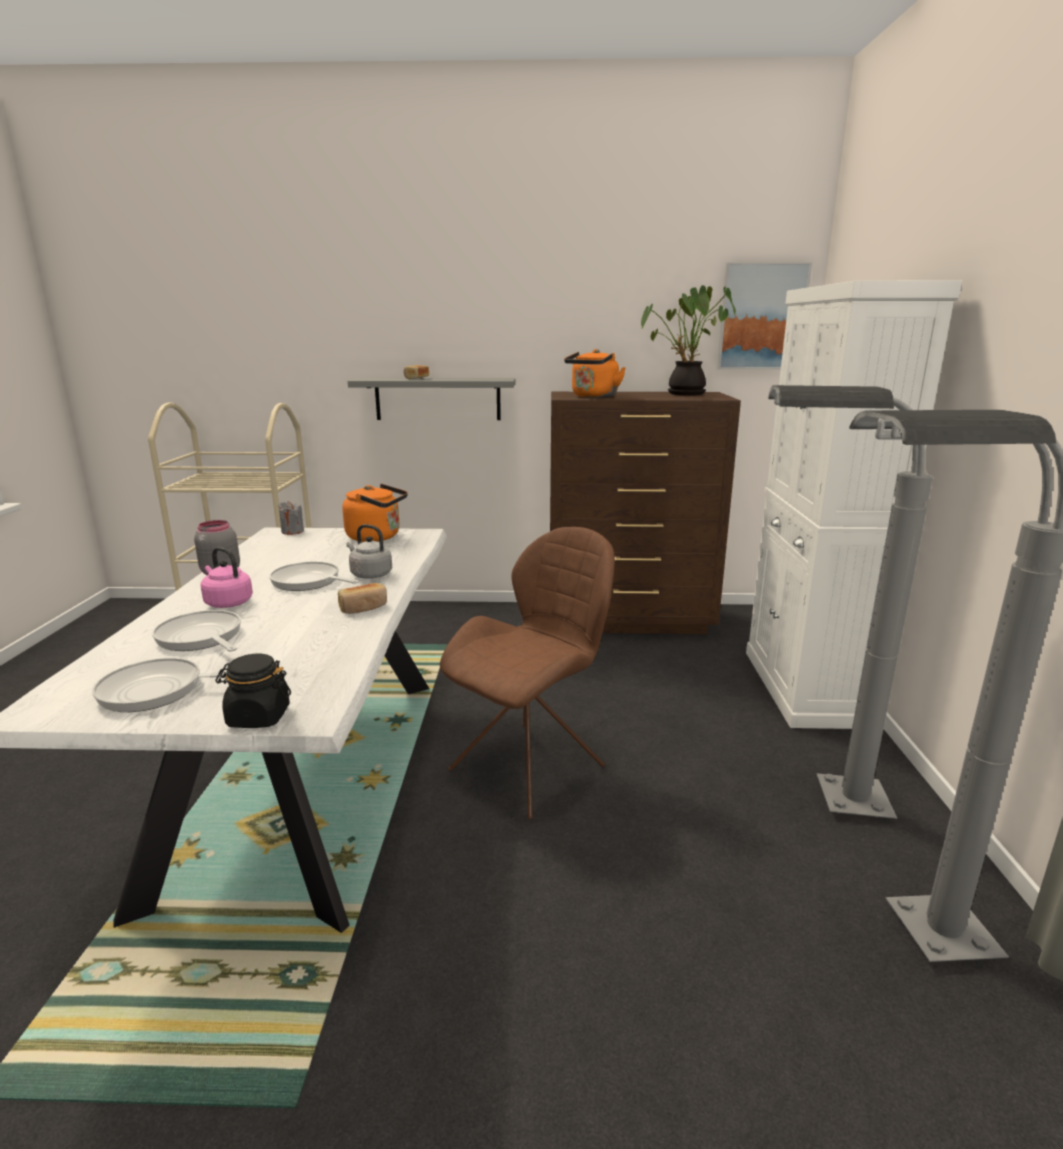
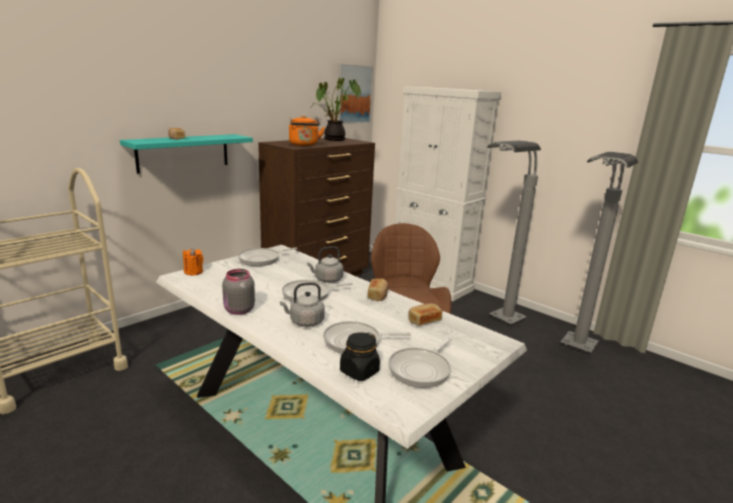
camera: 50 degrees left, 0 degrees up
pink kettle [200,547,253,608] -> grey kettle [280,282,325,327]
black jar [215,654,291,728] -> black jar moved to [340,332,380,381]
grey candle [278,501,304,535] -> orange candle [183,248,203,275]
orange kettle [342,484,408,542] -> frying pan [238,247,298,266]
grey shelf [348,378,516,420] -> turquoise shelf [120,134,253,174]
none -> bread [408,303,442,326]

